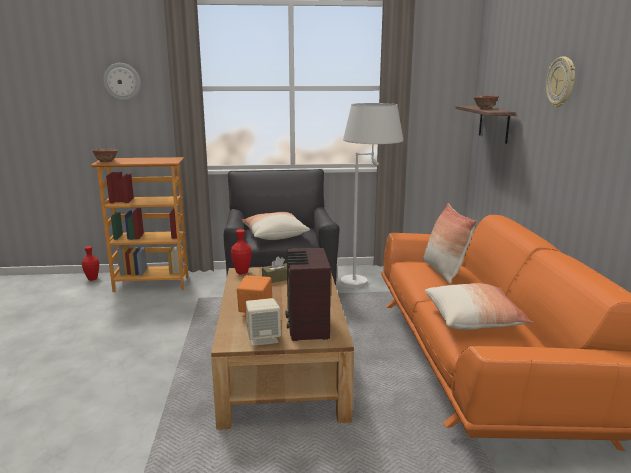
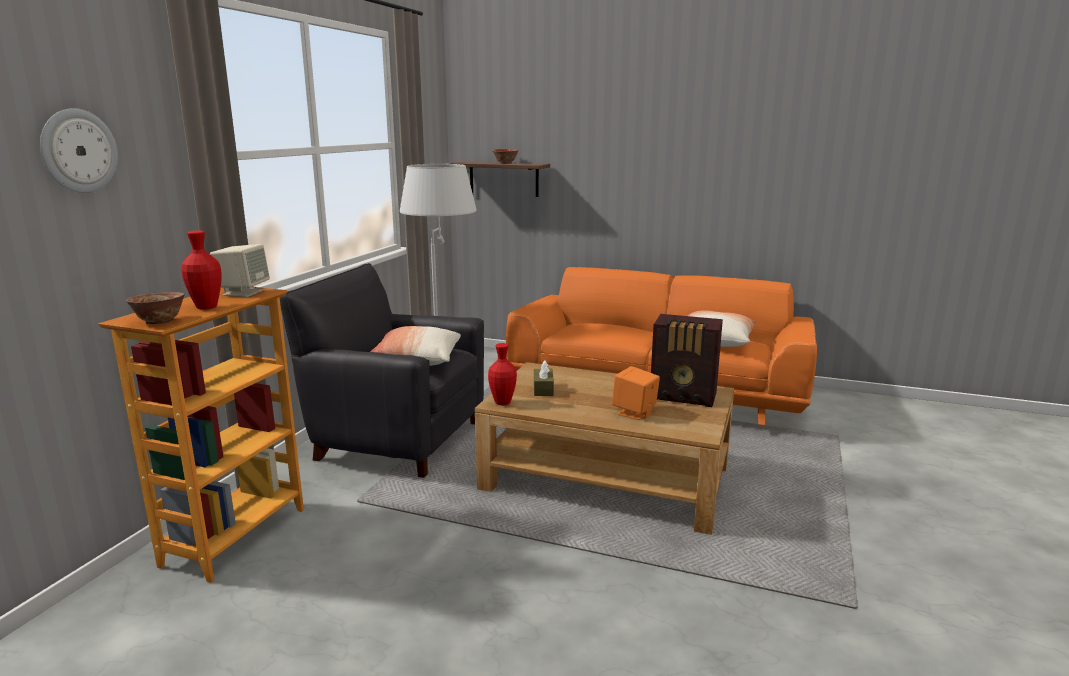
camera: 65 degrees left, 0 degrees up
red vase [82,246,99,281] -> red vase moved to [181,231,222,310]
beige speaker [246,298,281,346] -> beige speaker moved to [210,244,270,297]
pillow [423,203,477,284] -> none
wall clock [546,57,575,108] -> none

